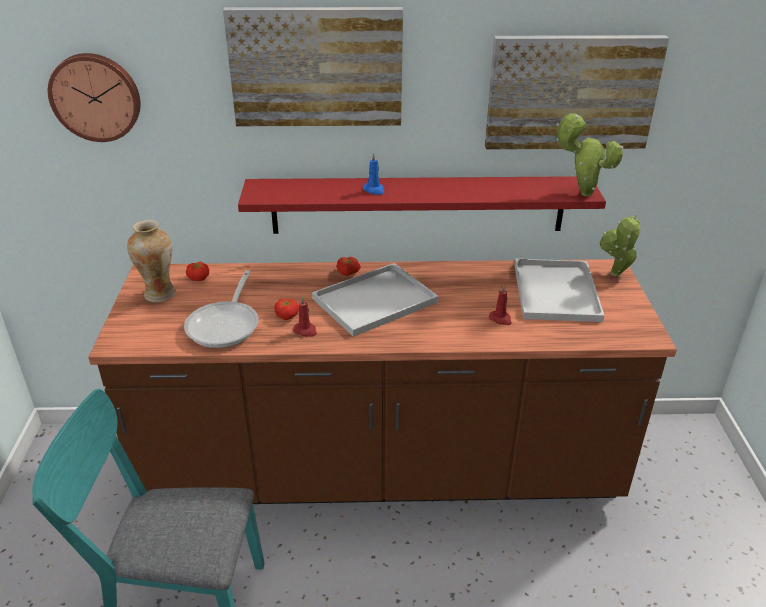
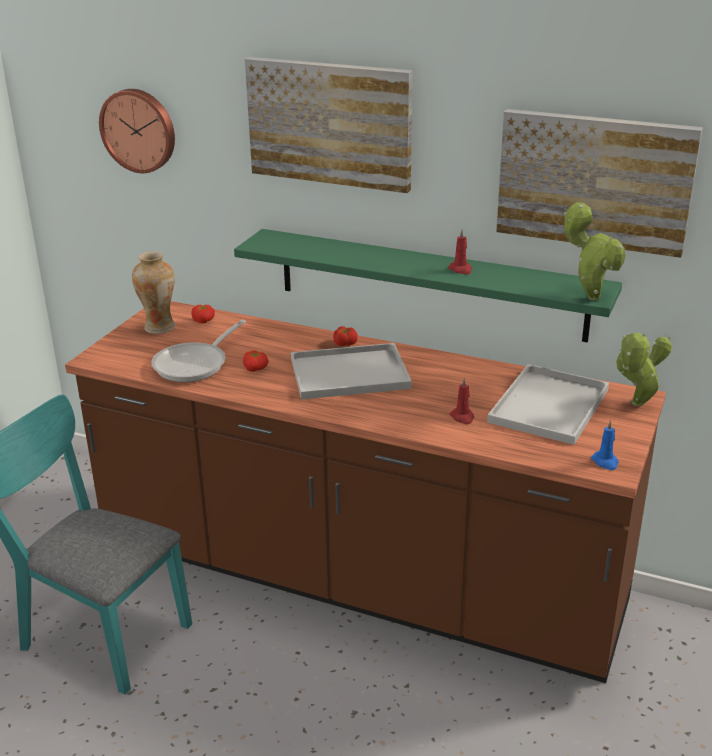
camera: 25 degrees right, 5 degrees down
red shelf [238,176,606,234] -> green shelf [234,229,622,343]
red candle [293,296,317,337] -> red candle moved to [448,229,472,274]
blue candle [363,153,384,195] -> blue candle moved to [591,420,619,470]

